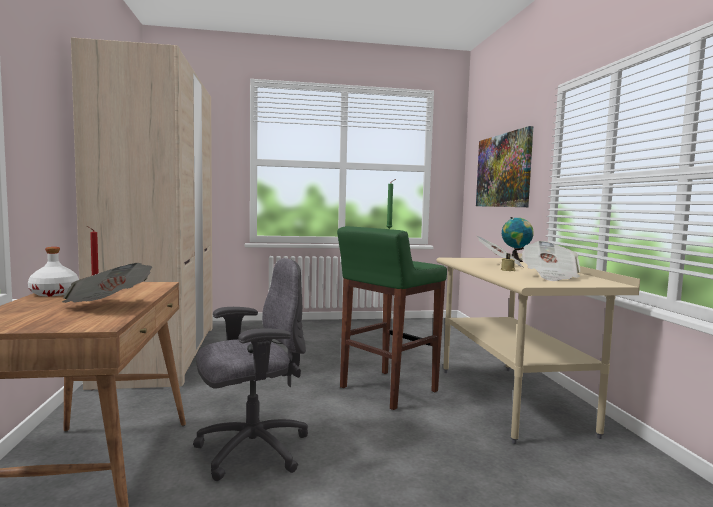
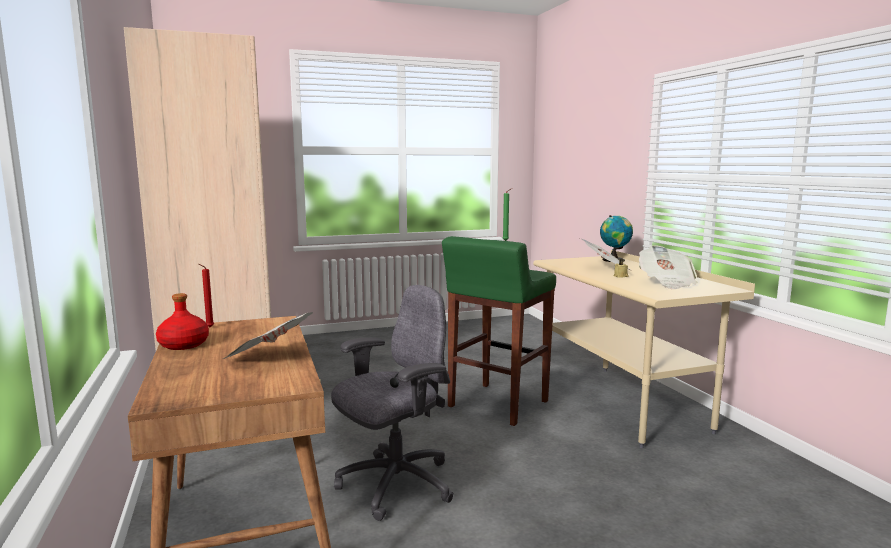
camera: 10 degrees left, 5 degrees up
white bottle [28,247,79,296] -> red bottle [156,293,209,350]
picture [476,126,533,207] -> none

